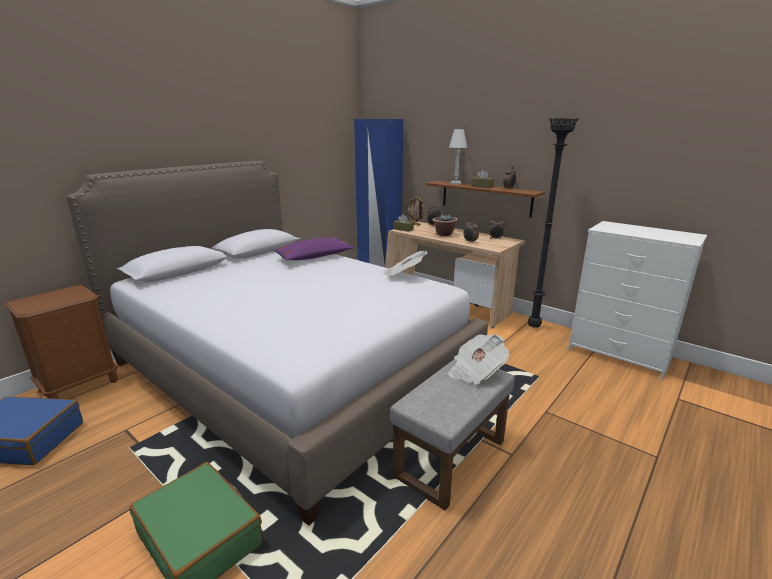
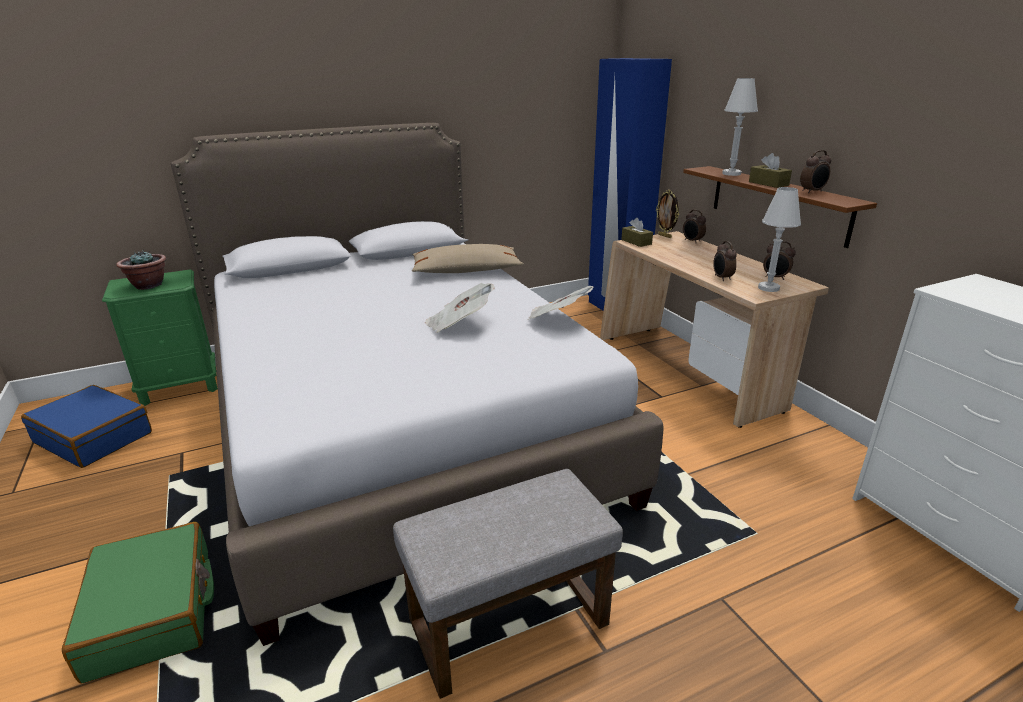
camera: 25 degrees right, 5 degrees up
brown nightstand [5,284,118,399] -> green nightstand [102,269,218,406]
purple pillow [273,238,355,260] -> beige pillow [412,244,524,273]
potted plant [432,214,458,236] -> potted plant moved to [116,250,166,290]
newspaper [448,334,509,385] -> newspaper moved to [425,283,495,333]
black floor lamp [528,118,578,328] -> none
none -> white table lamp [758,187,801,292]

